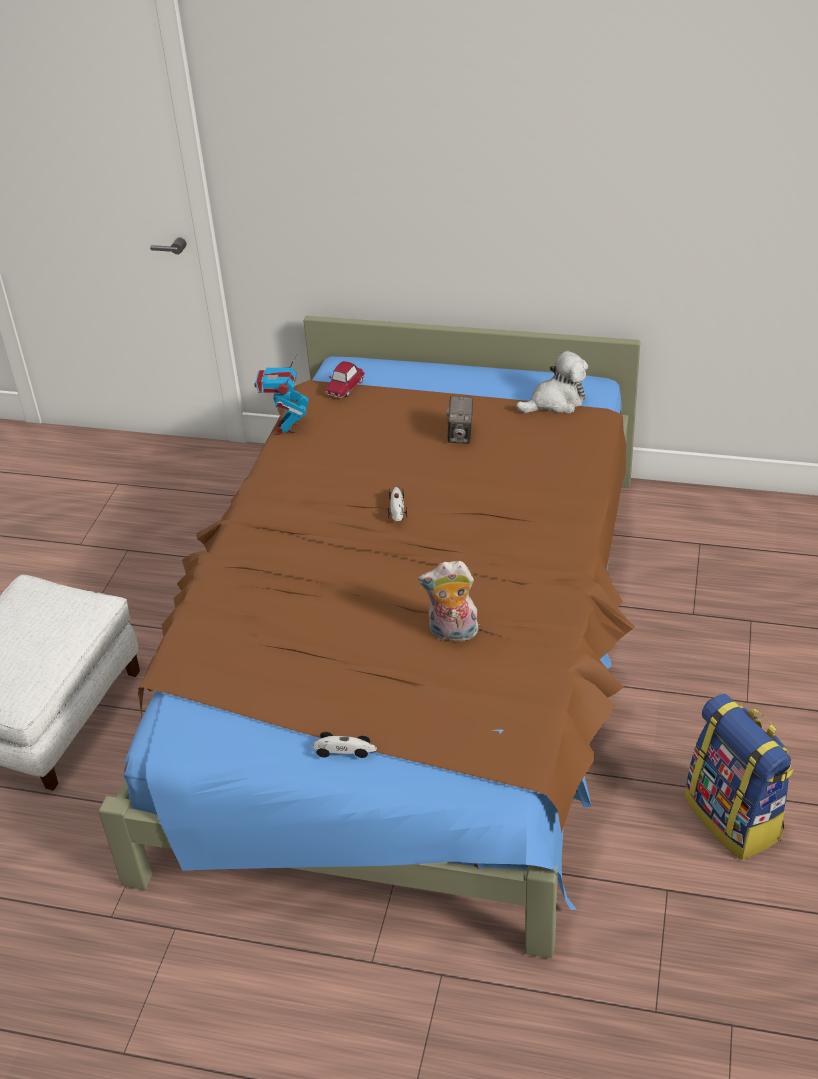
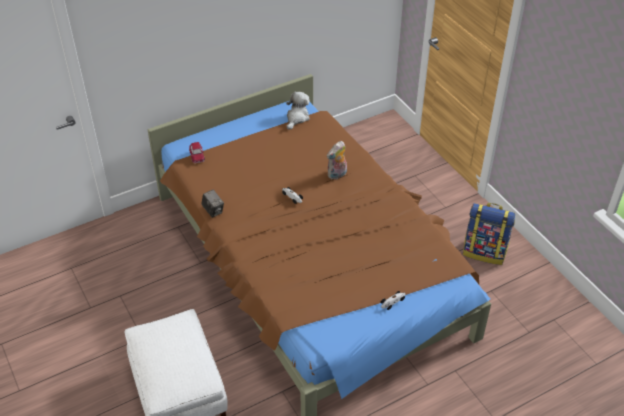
camera: 45 degrees left, 5 degrees up
toy robot [255,354,309,435] -> none
plush toy [418,561,480,645] -> plush toy moved to [327,141,347,180]
camera [446,396,473,444] -> camera moved to [201,190,224,218]

